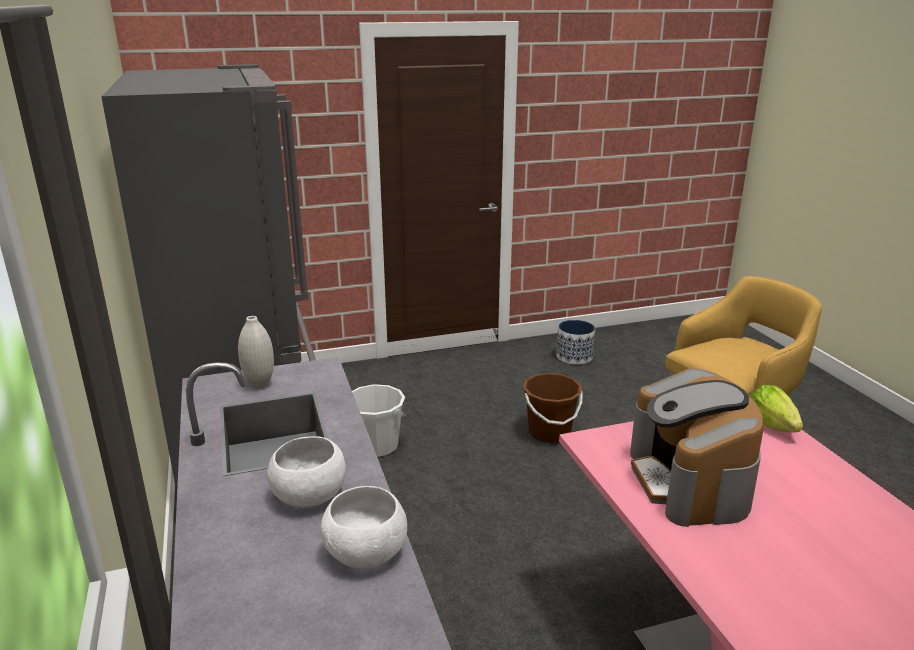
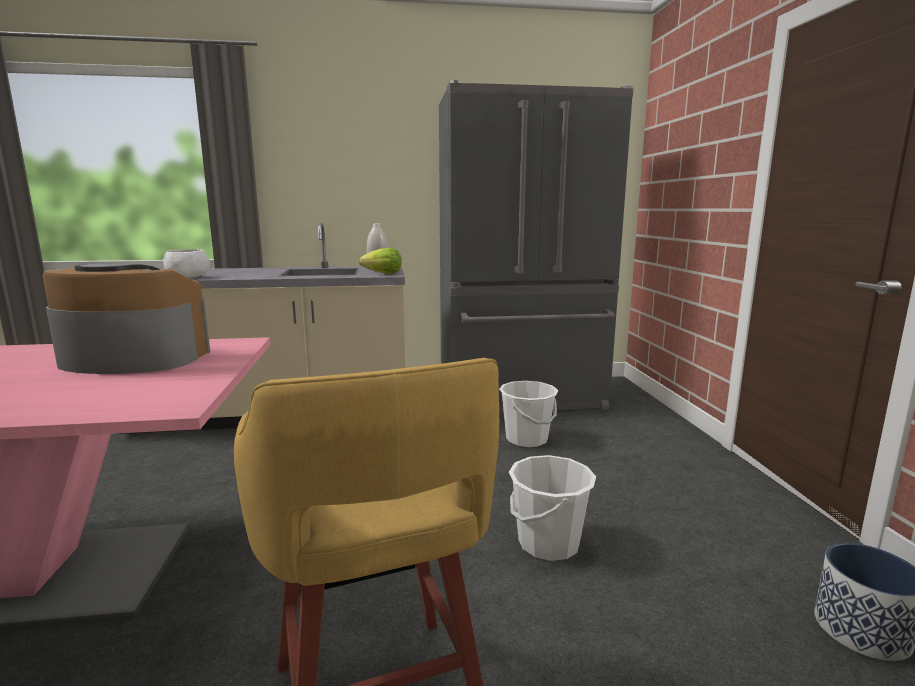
camera: 100 degrees right, 10 degrees down
white bowl [267,436,346,507] -> none
brown bucket [523,373,583,443] -> white bucket [509,455,596,561]
lettuce [751,385,803,433] -> lettuce moved to [359,248,401,274]

